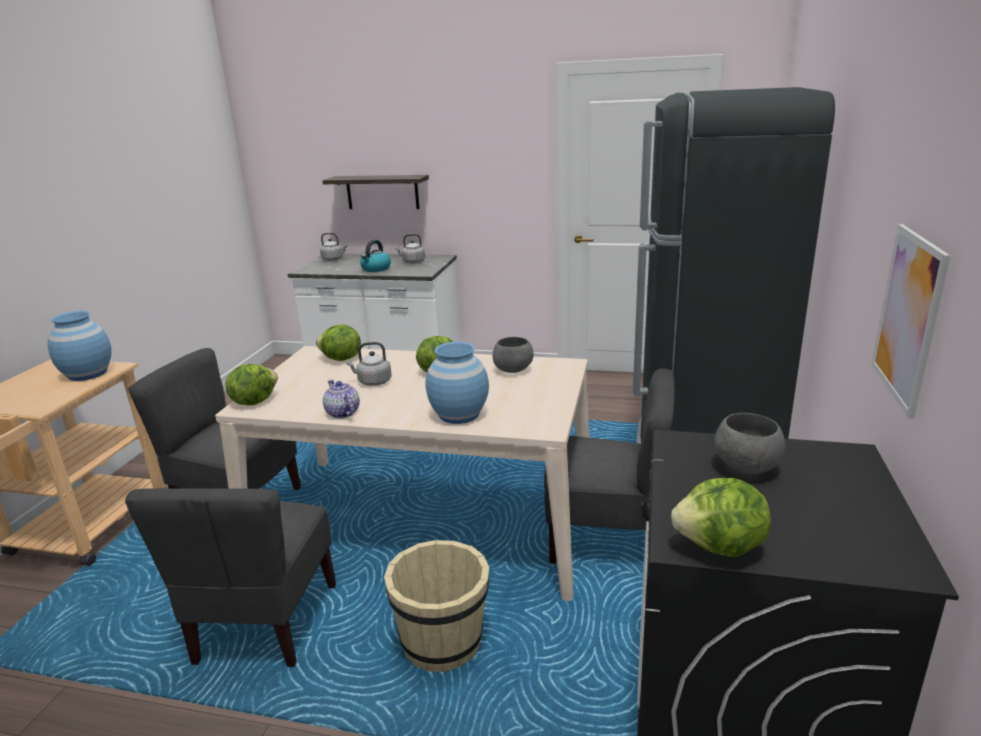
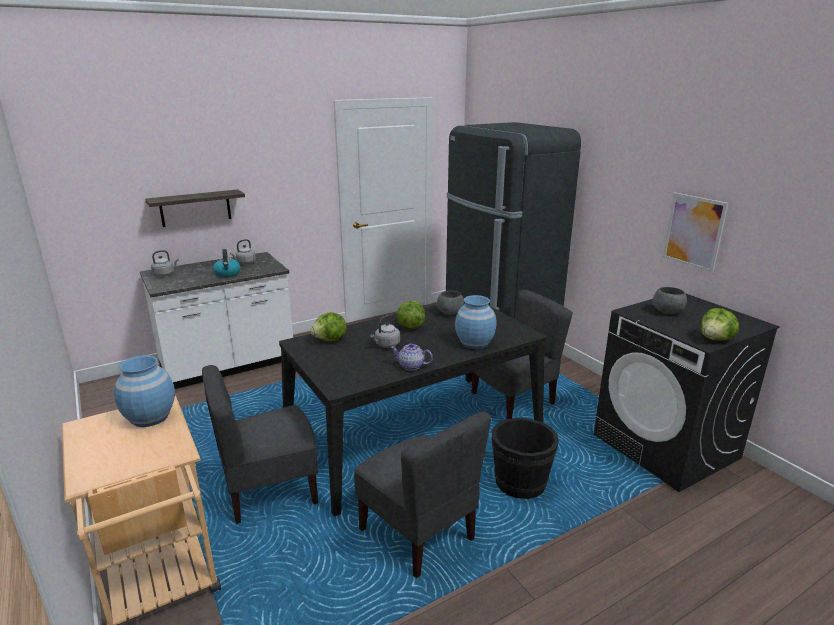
camera: 45 degrees left, 0 degrees up
beige dining table [215,346,590,601] -> black dining table [279,298,547,516]
lettuce [225,364,278,405] -> none
beige bucket [384,540,490,672] -> black bucket [492,418,559,499]

